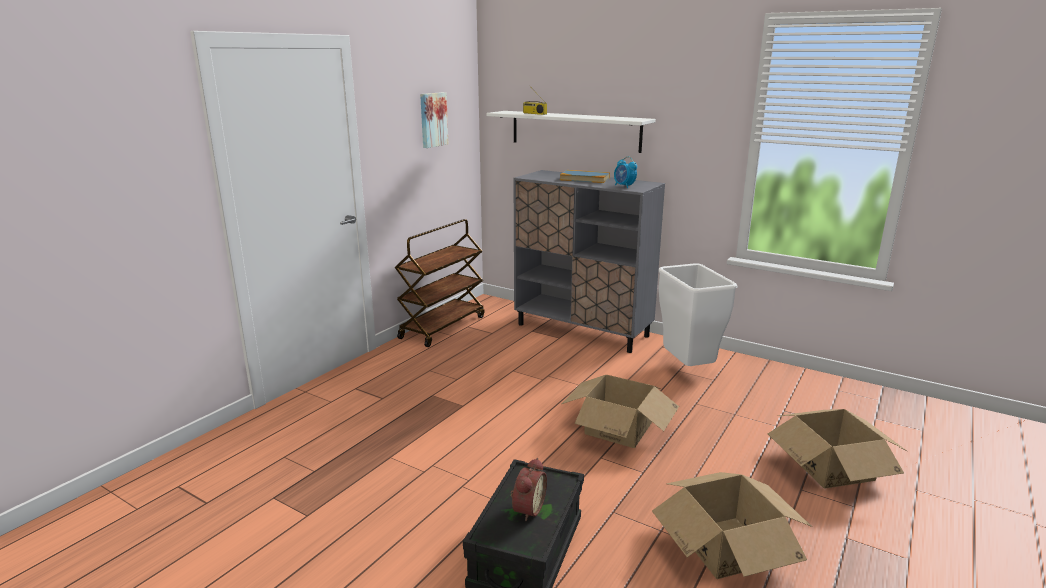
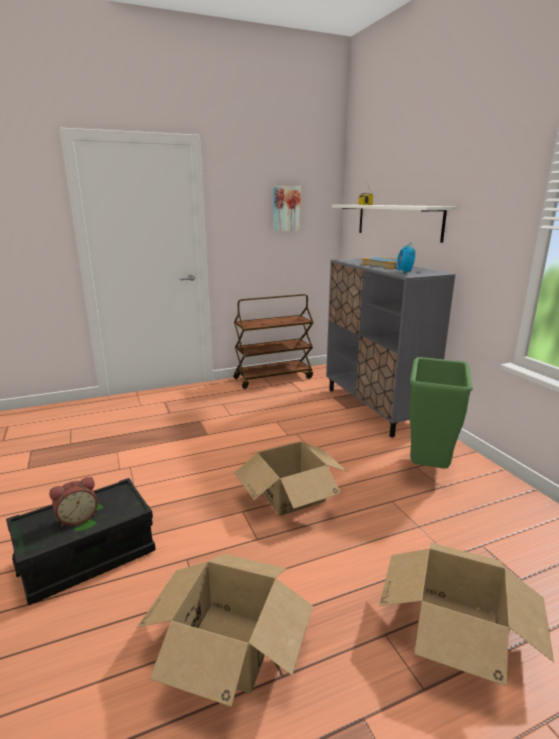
camera: 35 degrees right, 0 degrees up
white trash can [659,263,737,366] -> green trash can [409,357,473,469]

